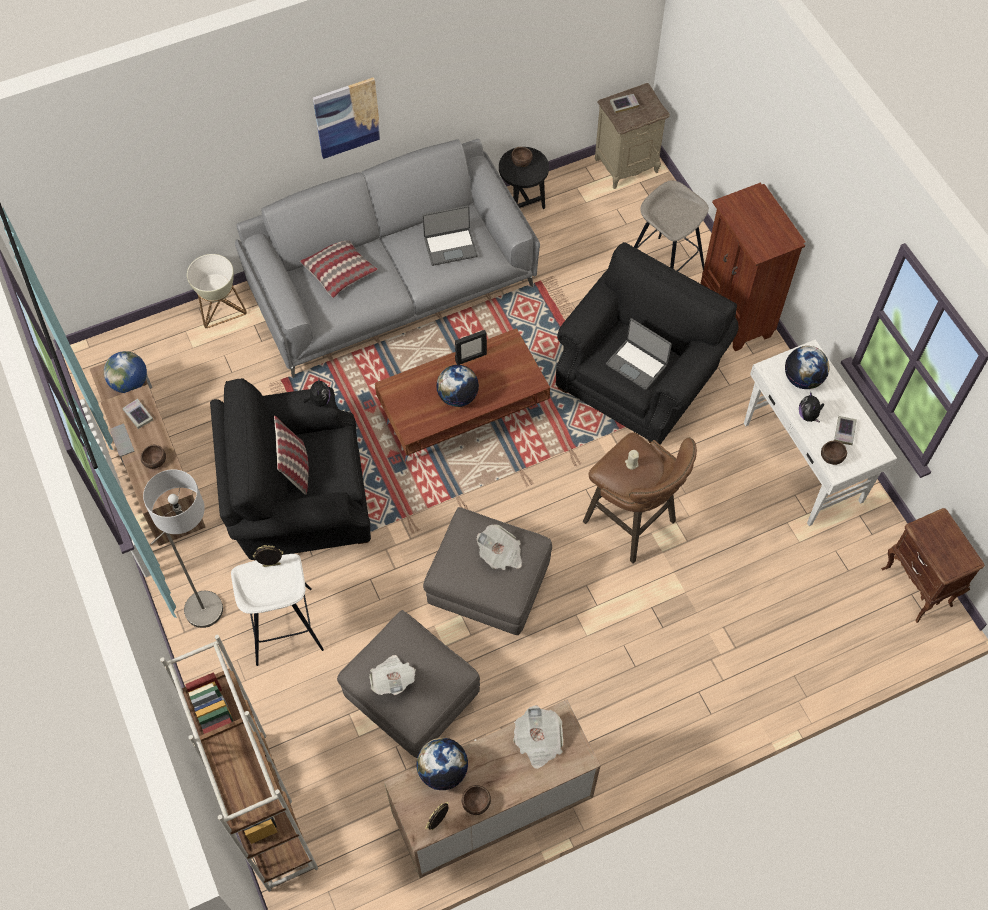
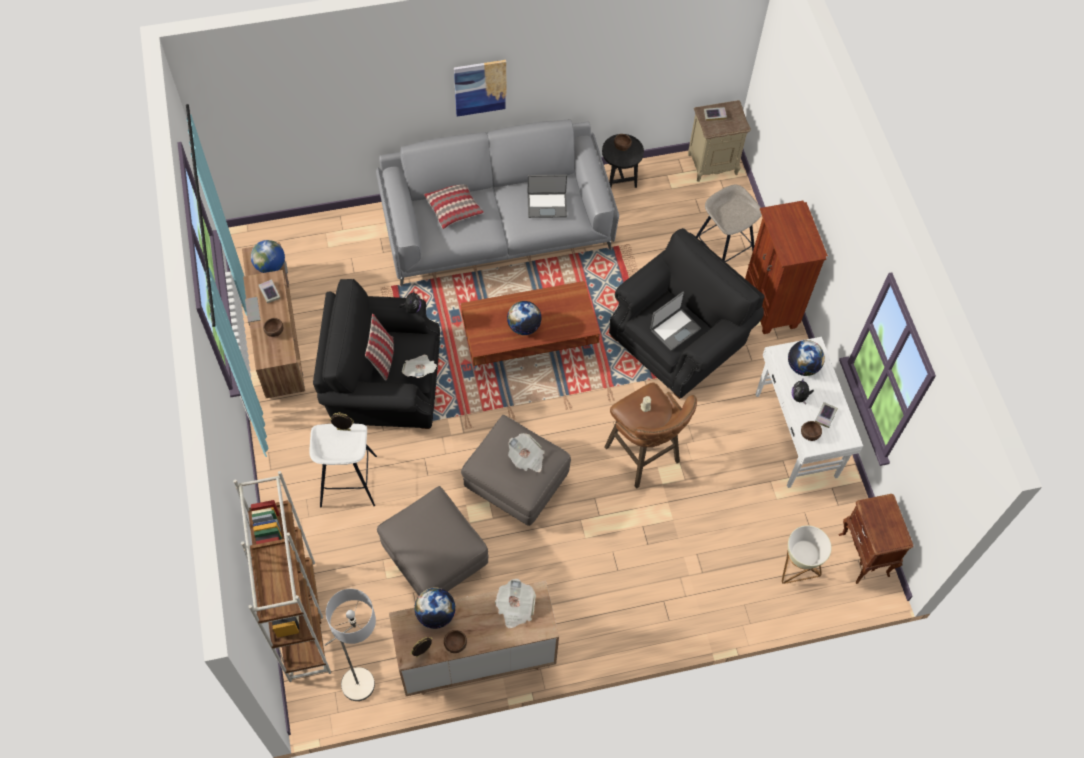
camera: 10 degrees right, 0 degrees up
grey floor lamp [143,469,223,628] -> grey floor lamp moved to [324,589,376,701]
planter [187,254,247,328] -> planter moved to [782,525,831,584]
newspaper [370,655,416,695] -> newspaper moved to [402,355,437,378]
picture frame [455,330,487,365] -> none
laptop [606,318,672,390] -> laptop turned 90 degrees counterclockwise [650,292,701,350]

